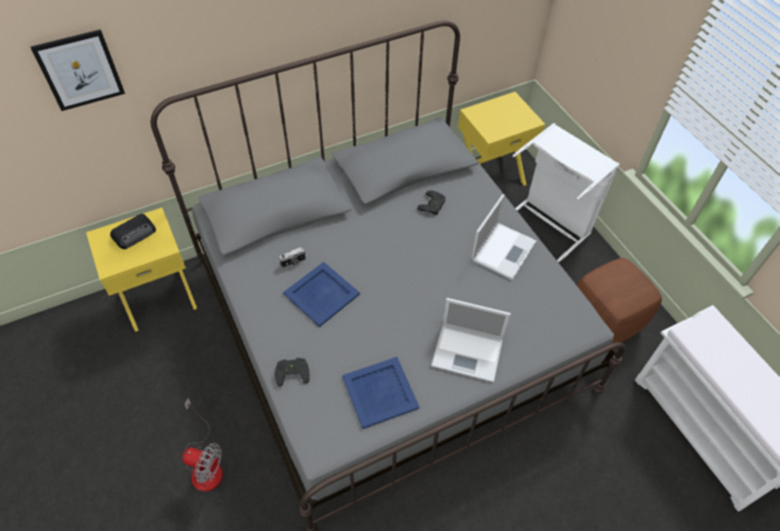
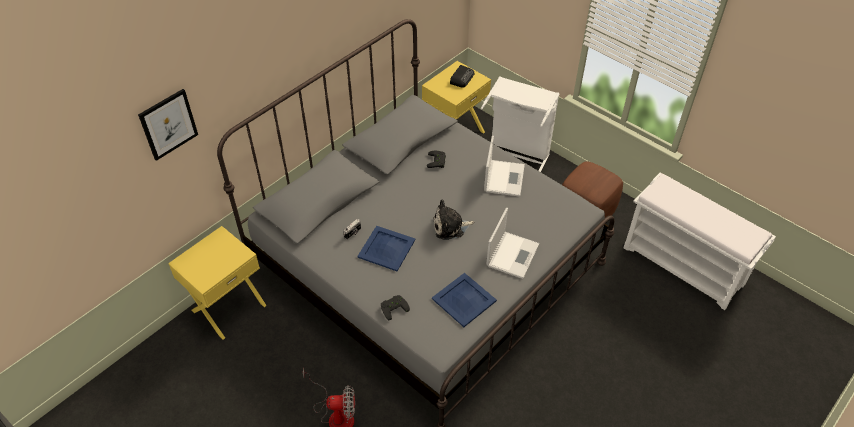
camera: 20 degrees left, 5 degrees down
radio [110,214,156,249] -> radio moved to [450,65,474,88]
laptop [431,298,511,382] -> laptop turned 60 degrees counterclockwise [486,208,539,279]
none -> plush toy [433,200,474,240]

